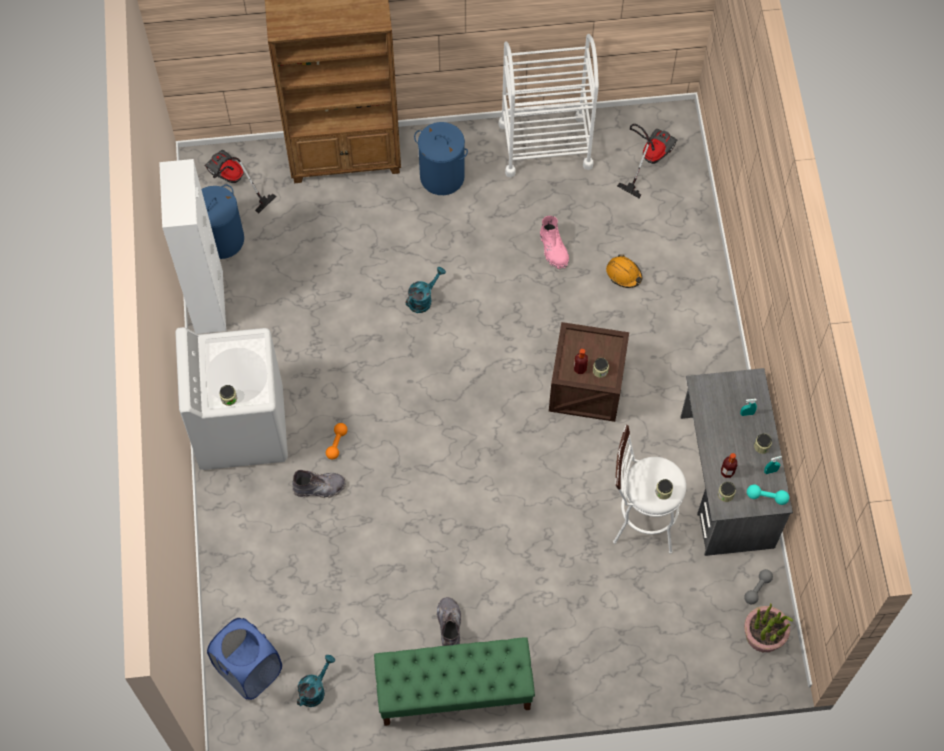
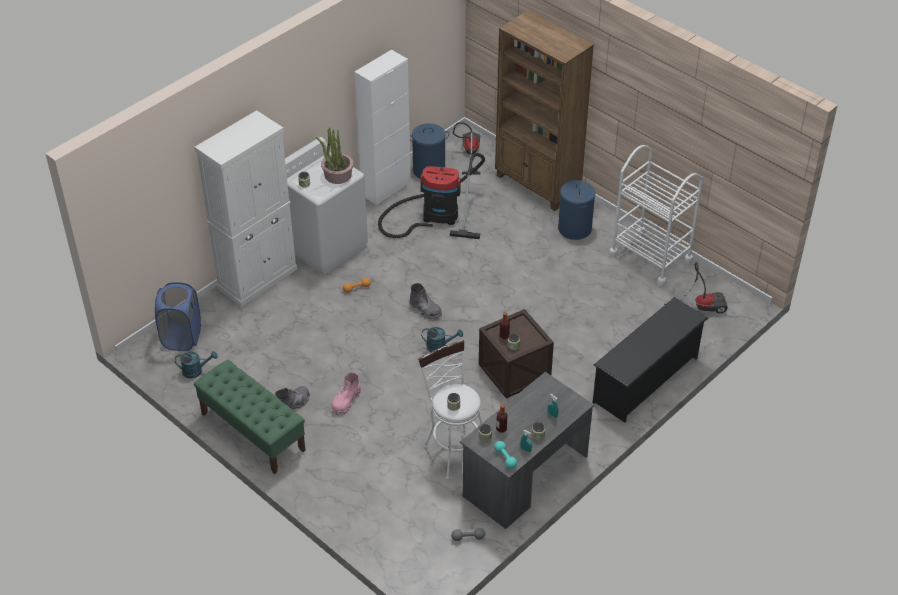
camera: 50 degrees right, 20 degrees down
grey boot [292,470,346,498] -> grey boot moved to [409,283,442,319]
turquoise watering can [406,267,446,313] -> turquoise watering can moved to [421,327,463,352]
pink boot [540,216,569,269] -> pink boot moved to [332,372,361,415]
orange hard hat [606,255,642,288] -> none
potted plant [744,603,793,652] -> potted plant moved to [316,127,354,184]
none -> white cabinet [195,110,297,307]
none -> vacuum cleaner [378,153,485,239]
none -> black shoe rack [593,297,708,423]

